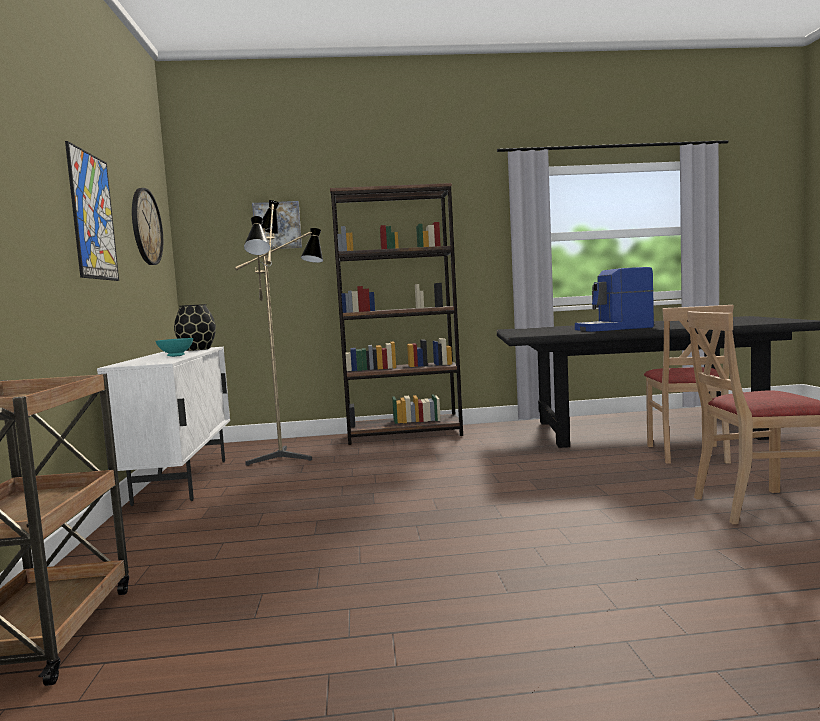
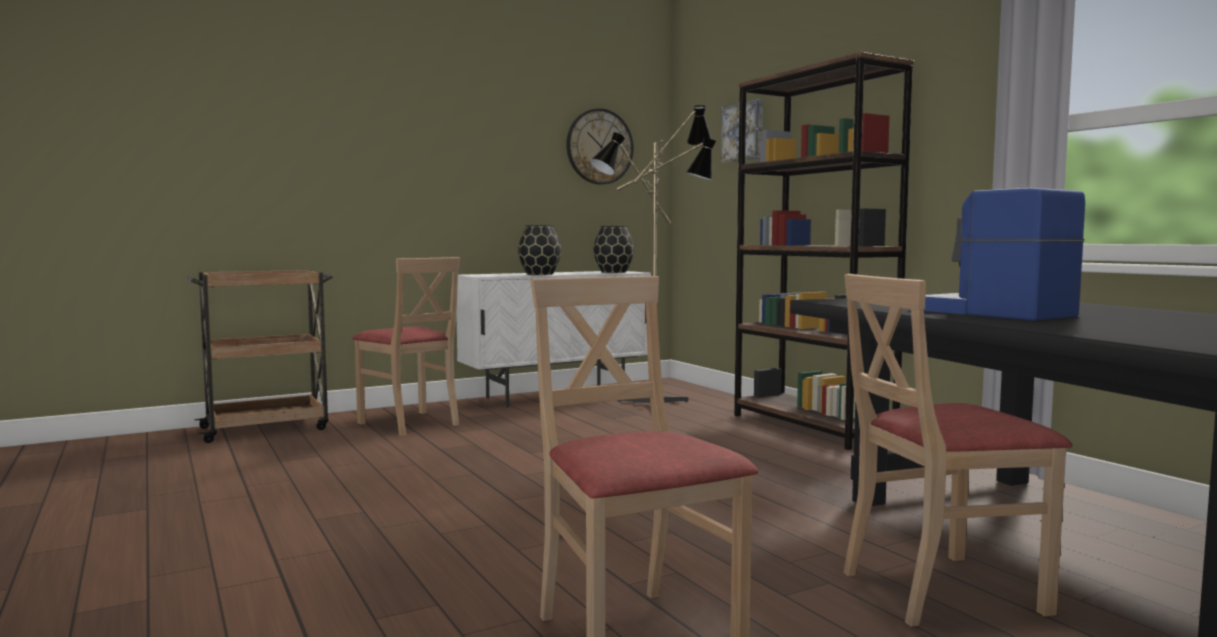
camera: 65 degrees right, 0 degrees up
picture [65,141,119,281] -> none
turquoise bowl [156,338,193,357] -> black vase [518,225,561,275]
none -> beige chair [352,257,460,436]

